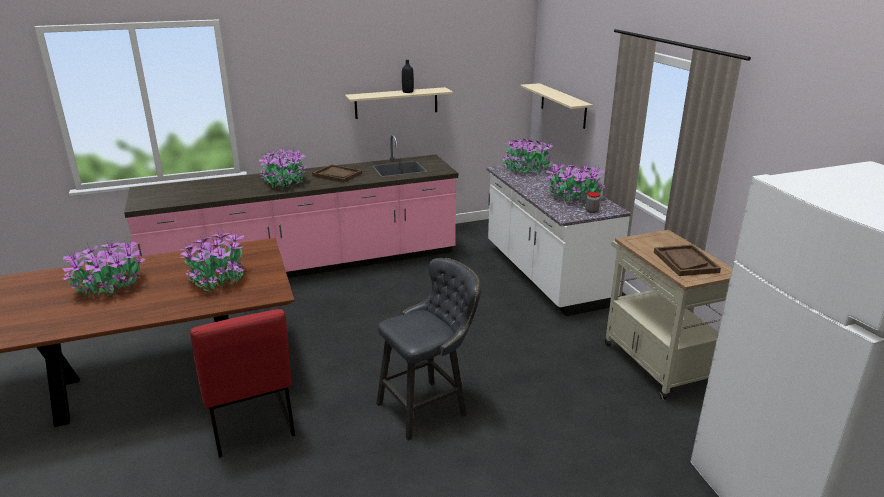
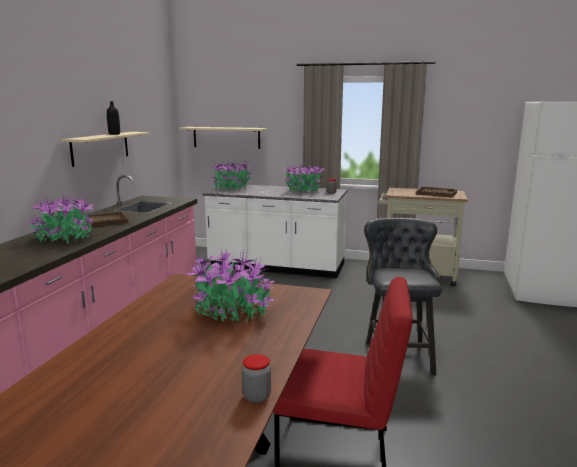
camera: 55 degrees left, 10 degrees down
potted plant [63,237,145,297] -> none
none -> jar [242,354,271,403]

